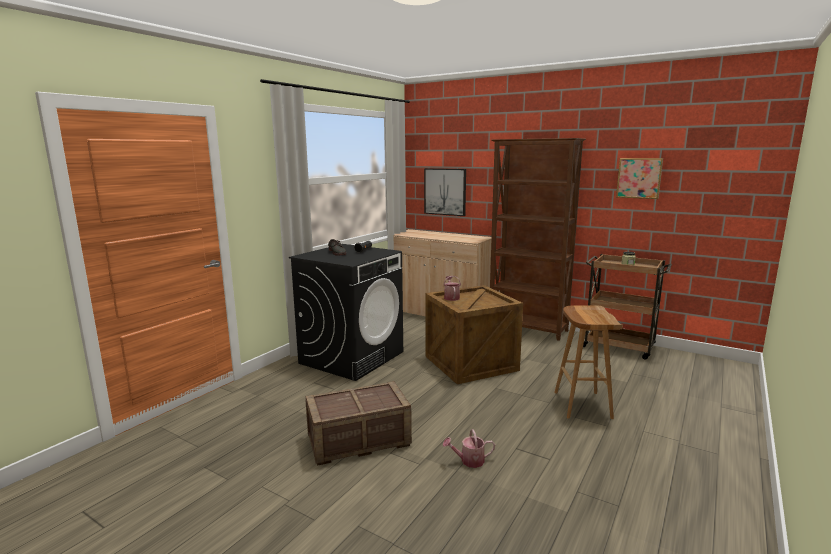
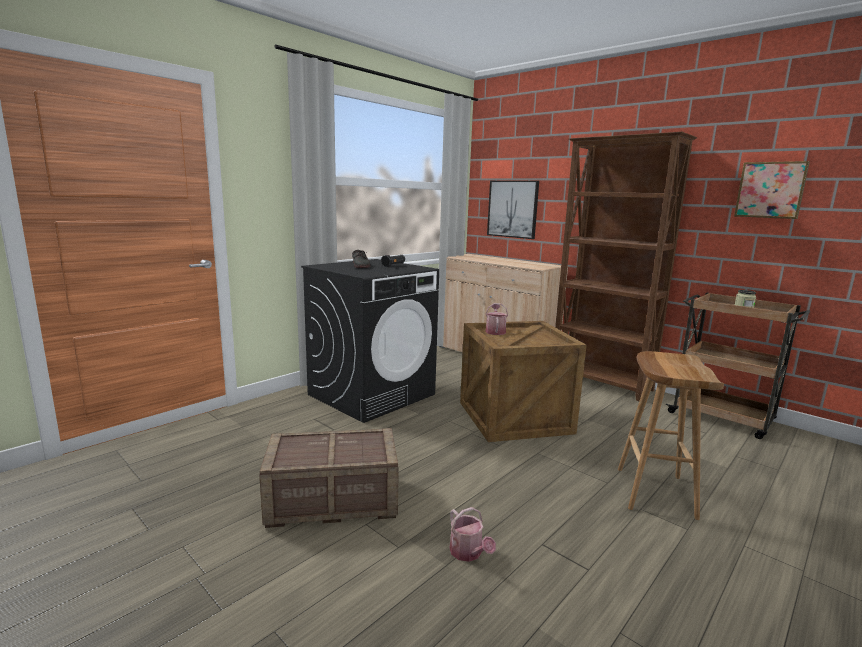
camera: 10 degrees right, 0 degrees up
watering can [443,429,495,468] -> watering can turned 120 degrees counterclockwise [450,507,496,562]

